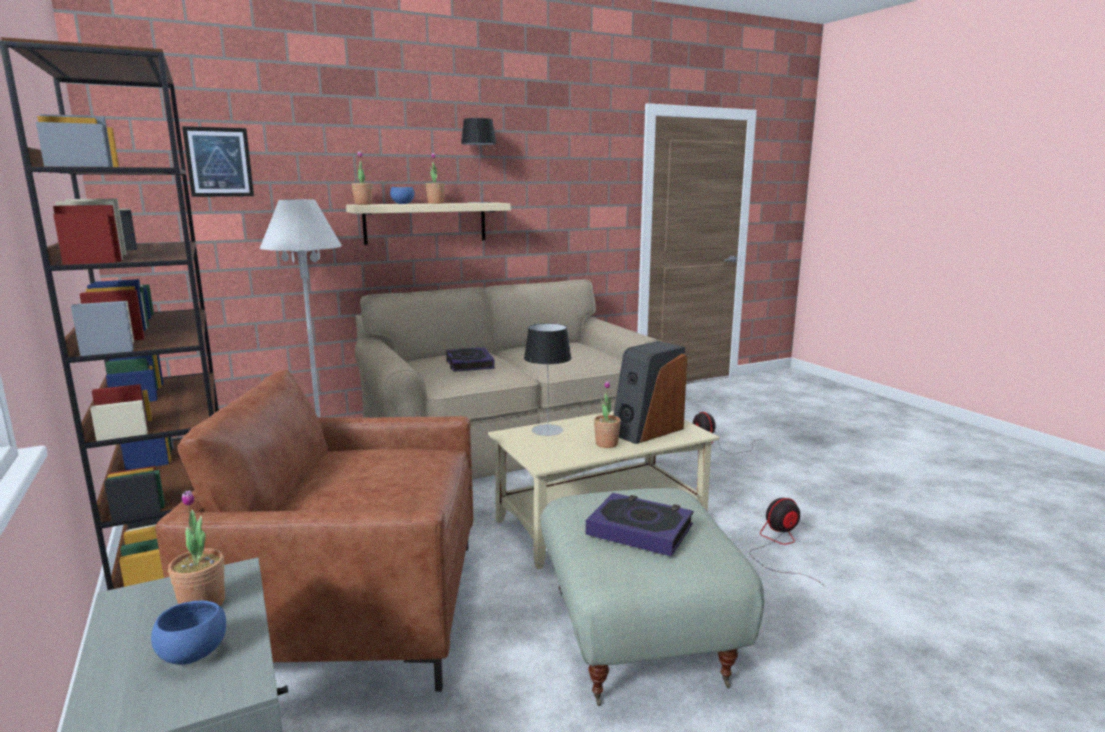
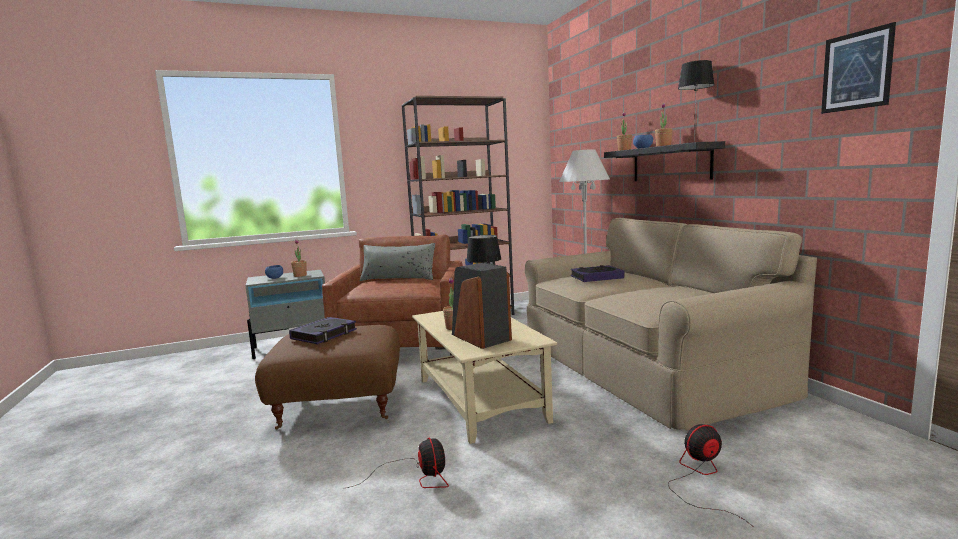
camera: 95 degrees right, 5 degrees down
picture [182,126,254,197] -> picture moved to [821,22,896,114]
beige shelf [346,202,511,245] -> black shelf [604,141,725,181]
grey ottoman [541,488,764,706] -> brown ottoman [255,325,400,430]
none -> grey pillow [360,243,435,281]

